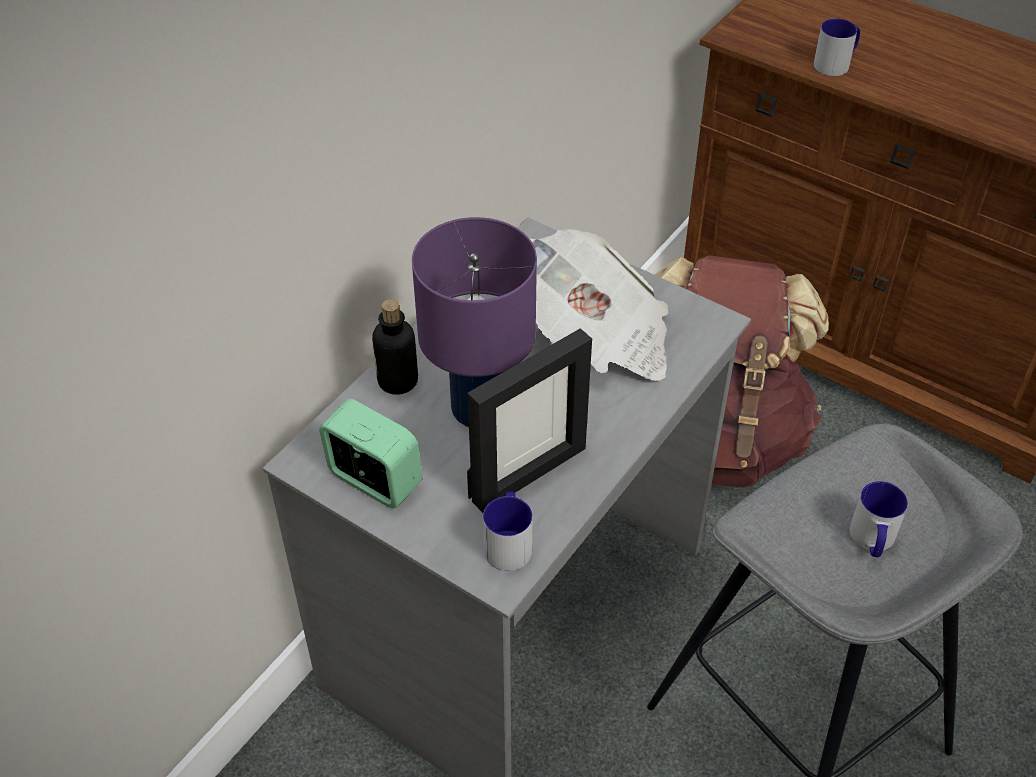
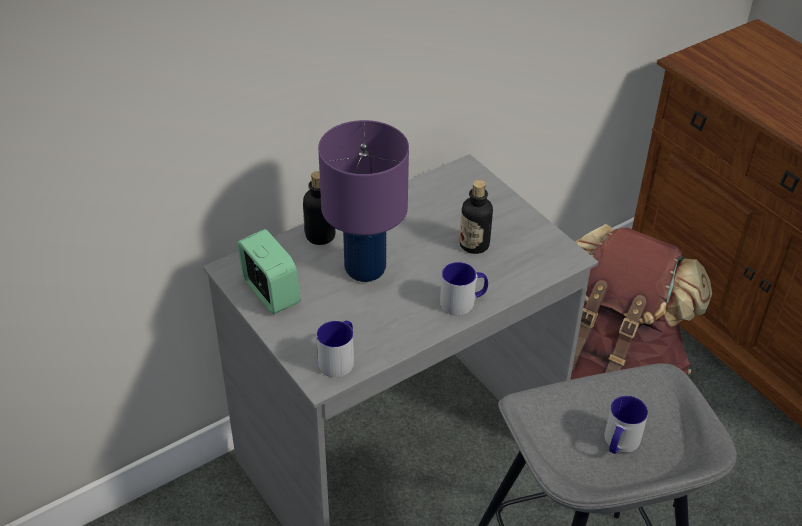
camera: 20 degrees right, 5 degrees down
picture frame [467,328,592,513] -> none
newspaper [530,229,668,381] -> bottle [460,180,493,254]
mug [813,19,860,76] -> mug moved to [440,262,488,316]

